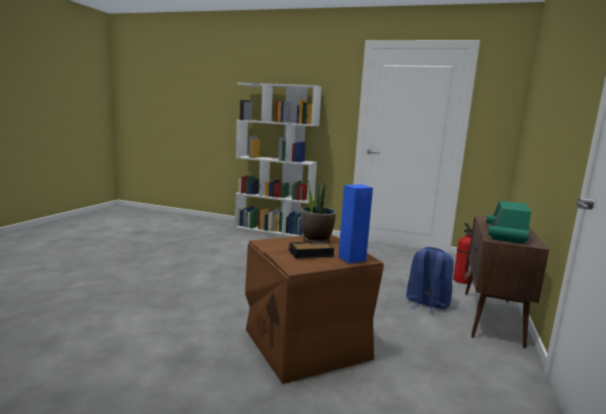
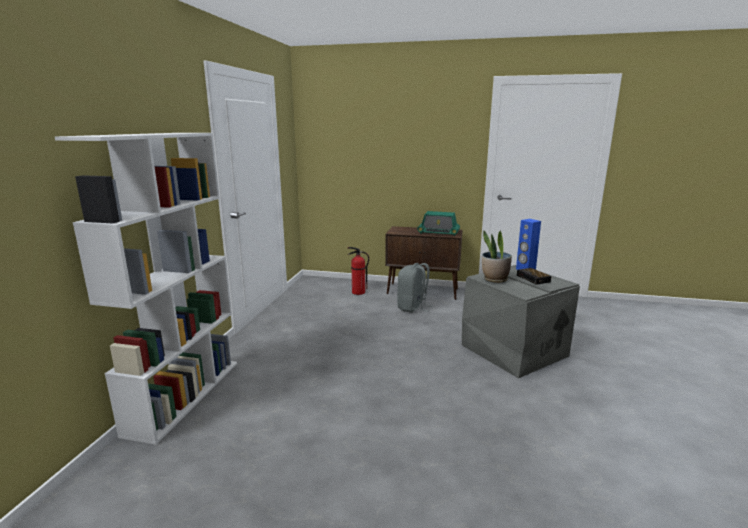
camera: 95 degrees left, 5 degrees up
brown storage box [245,234,384,384] -> grey storage box [462,265,580,378]
blue backpack [406,247,454,314] -> grey backpack [397,263,433,313]

